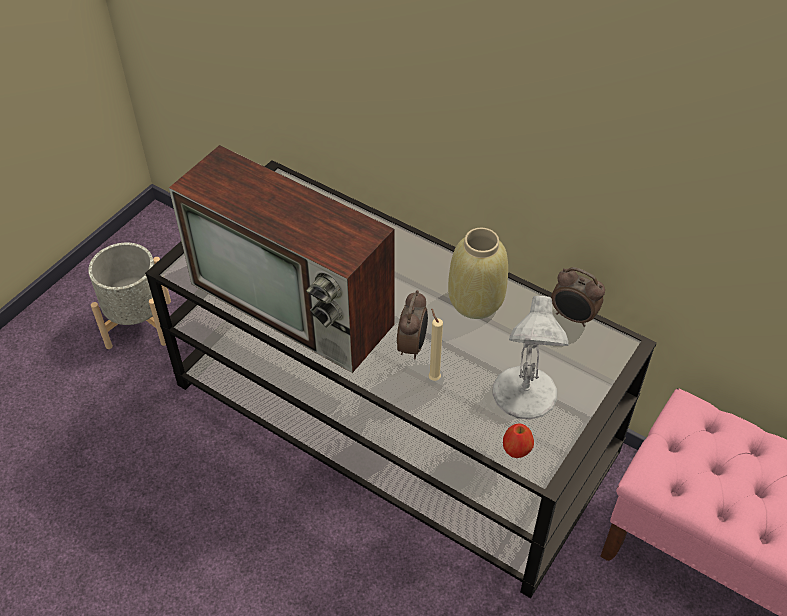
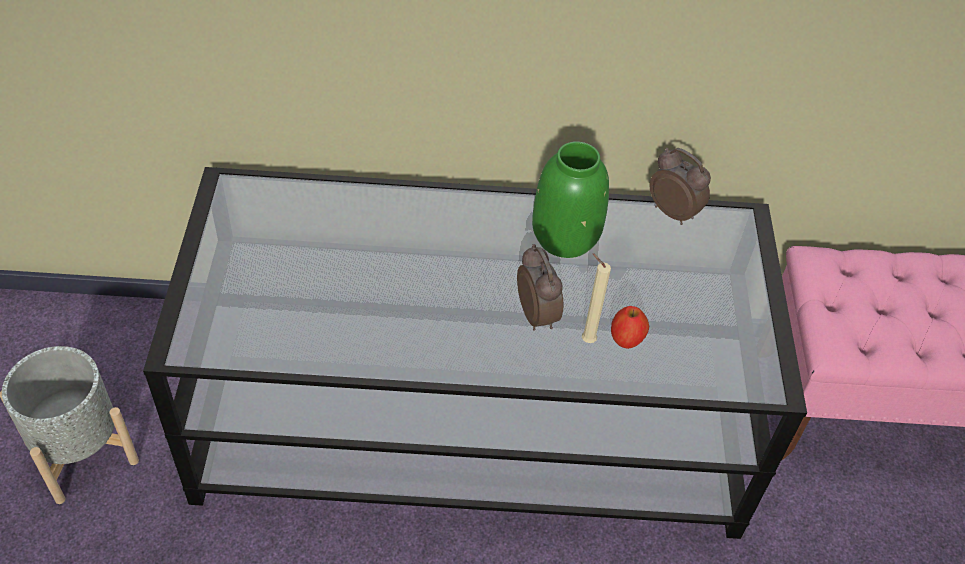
camera: 35 degrees left, 0 degrees up
television [169,145,395,373] -> none
beige vase [448,228,508,319] -> green vase [532,142,609,258]
white table lamp [492,296,569,420] -> none
apple [503,423,534,458] -> apple moved to [611,306,649,349]
alarm clock [551,267,605,327] -> alarm clock turned 135 degrees counterclockwise [650,148,711,225]

